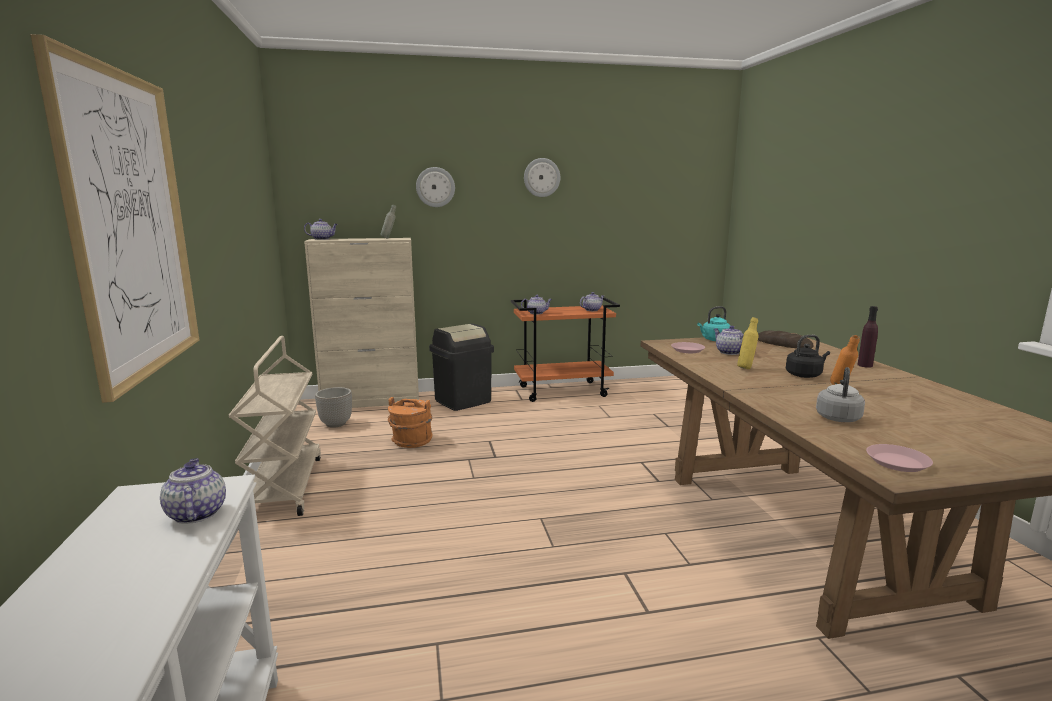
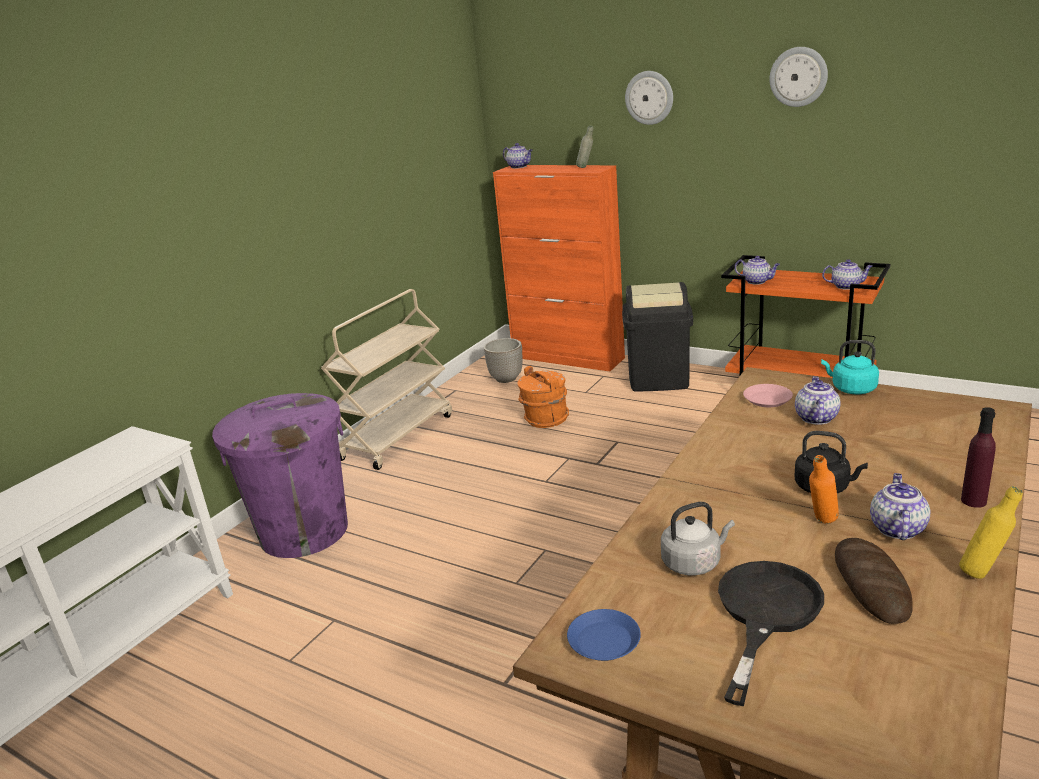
camera: 45 degrees right, 10 degrees up
picture [30,34,199,403] -> none
teapot [160,458,226,524] -> teapot moved to [870,473,930,540]
beige cabinet [304,238,419,408] -> orange cabinet [493,165,625,371]
yellow bottle [737,317,759,369] -> yellow bottle moved to [959,486,1023,579]
bread [758,331,814,349] -> bread moved to [835,538,913,624]
pink plate [866,444,933,472] -> blue plate [567,609,641,661]
none -> purple trash can [212,393,348,558]
none -> black frying pan [718,561,824,706]

